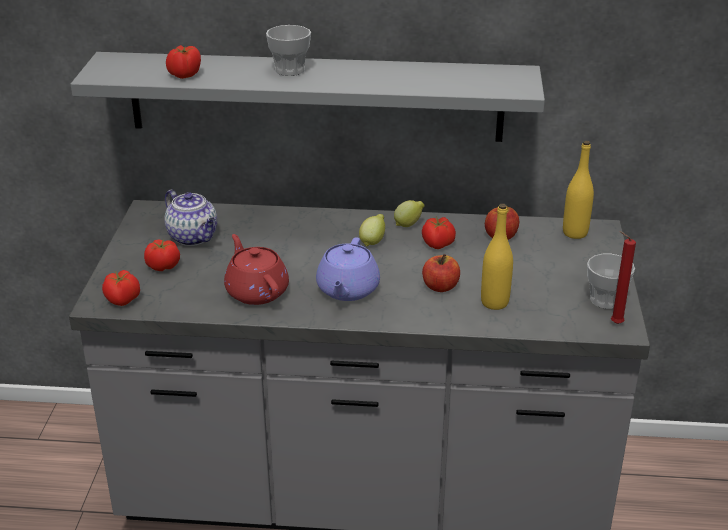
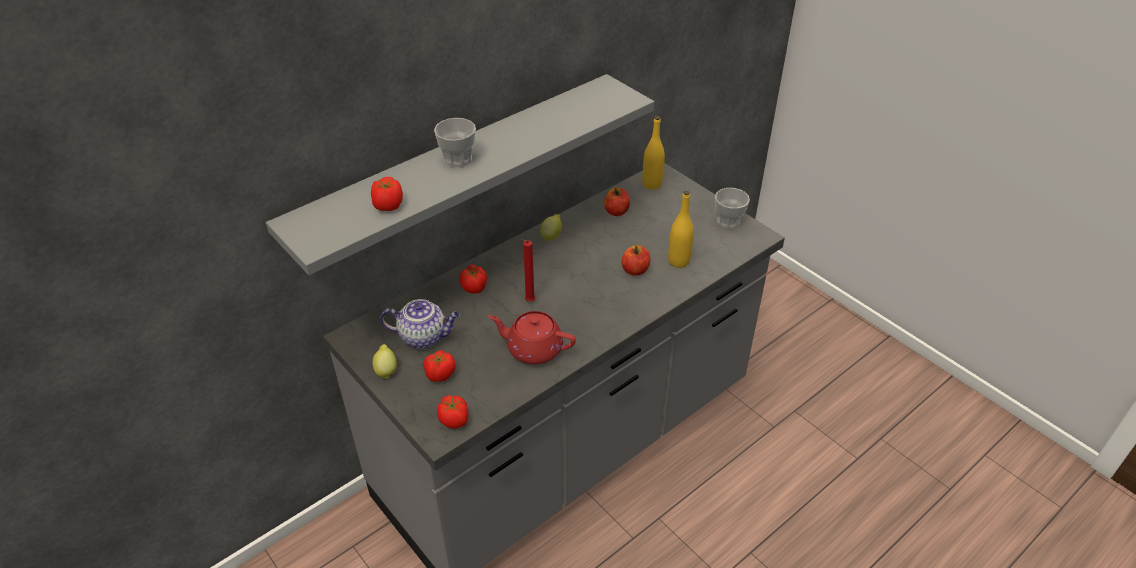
camera: 45 degrees left, 10 degrees up
purple teapot [316,237,380,301] -> none
lemon [359,214,385,246] -> lemon moved to [373,344,397,379]
tomato [422,217,456,249] -> tomato moved to [459,265,487,293]
red candle [611,231,636,324] -> red candle moved to [520,239,535,301]

